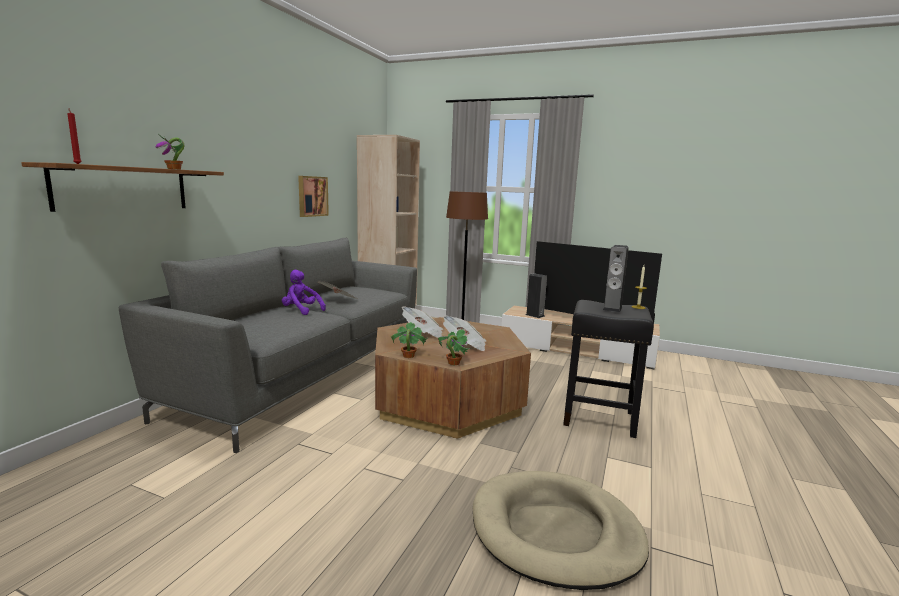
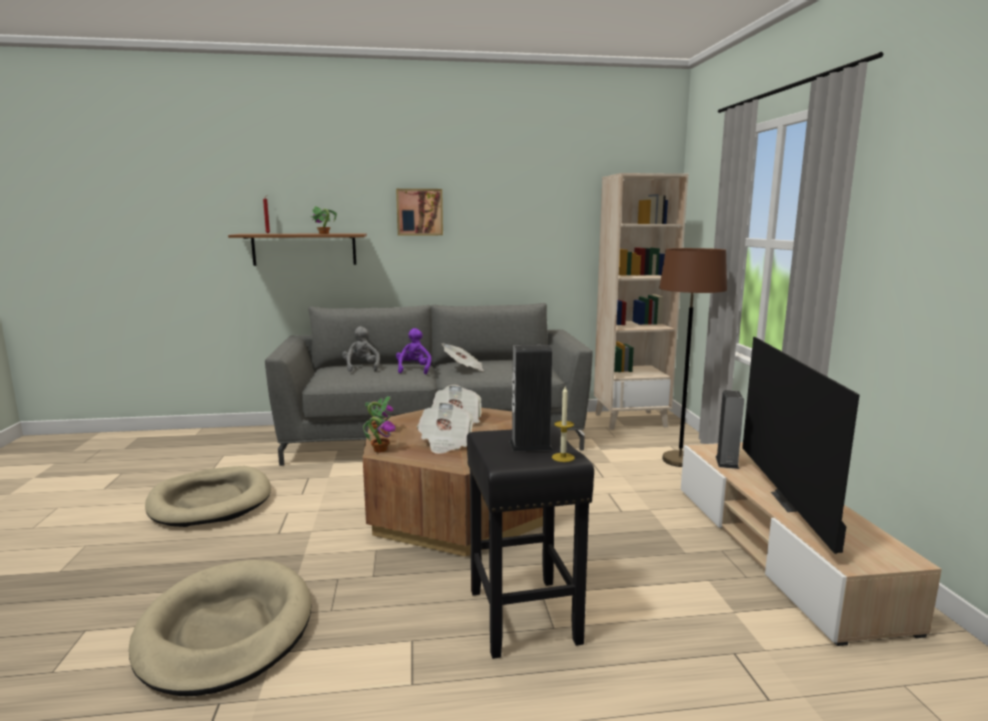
camera: 60 degrees right, 0 degrees up
picture [298,176,329,217] -> picture moved to [396,189,443,236]
none -> beige dog bed [145,466,271,527]
none -> grey plush toy [342,326,380,372]

